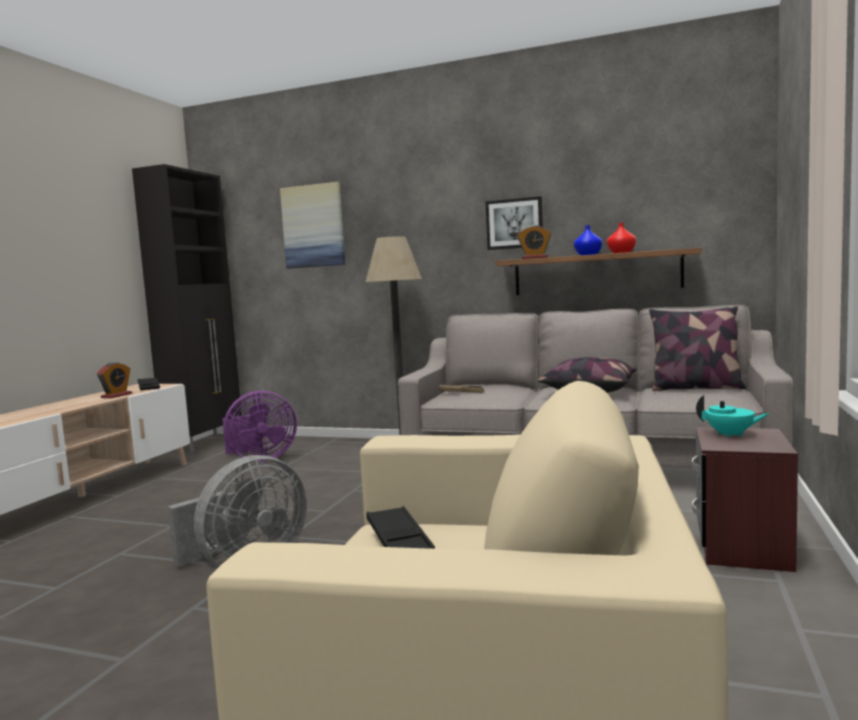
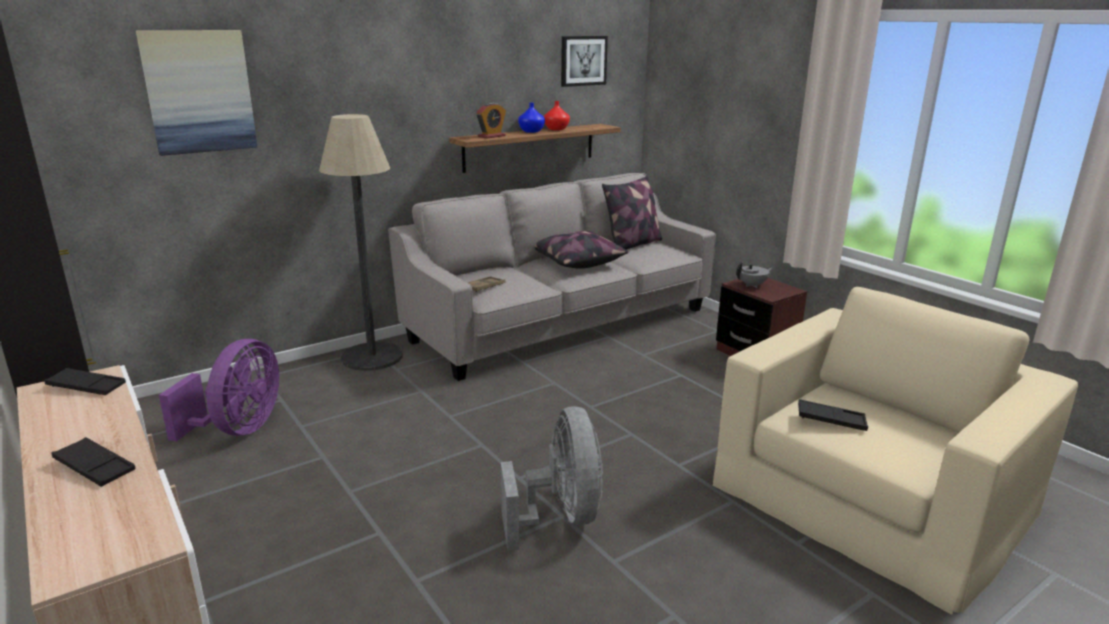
camera: 55 degrees left, 15 degrees up
alarm clock [97,362,132,398] -> none
picture [486,196,543,250] -> picture moved to [561,36,608,87]
turquoise teapot [696,395,769,438] -> grey teapot [736,262,773,288]
none -> black tray [51,437,135,487]

